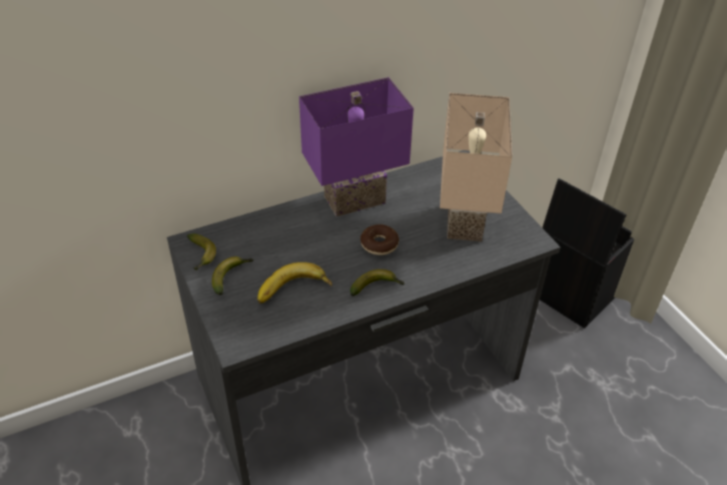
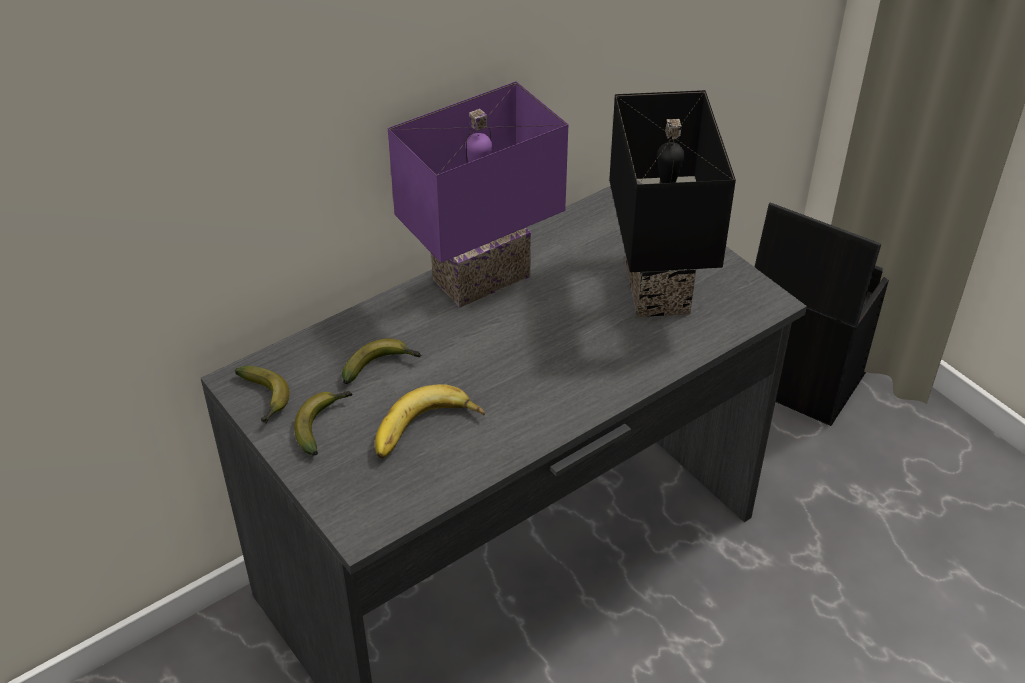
camera: 10 degrees left, 0 degrees up
banana [350,269,404,296] -> banana moved to [342,339,422,384]
donut [361,224,399,255] -> none
beige table lamp [440,93,512,242] -> black table lamp [609,90,736,317]

